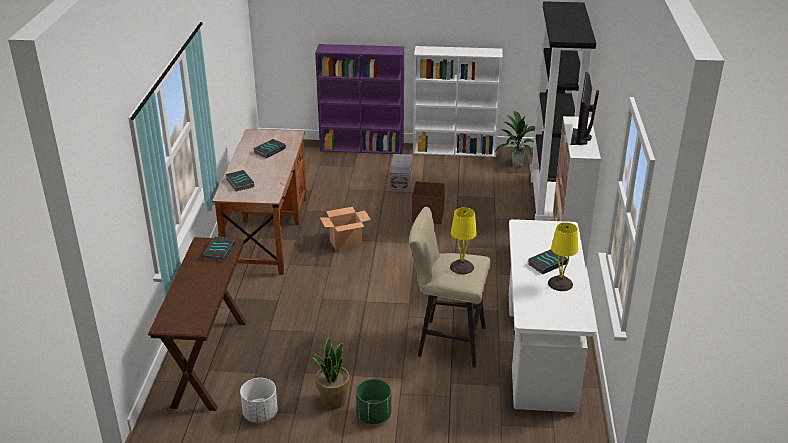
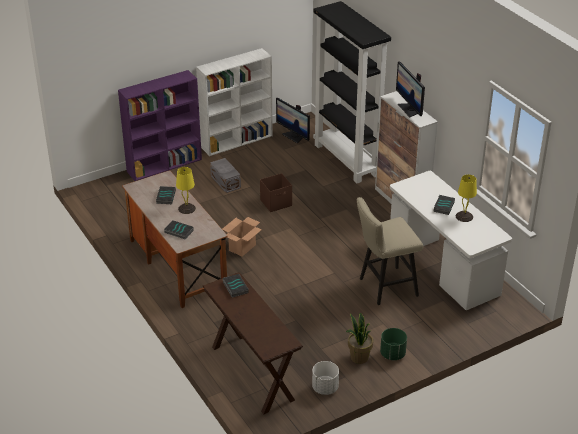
camera: 35 degrees left, 5 degrees up
yellow table lamp [450,207,477,274] -> yellow table lamp moved to [176,167,196,214]
potted plant [494,110,535,167] -> monitor [276,98,310,143]

